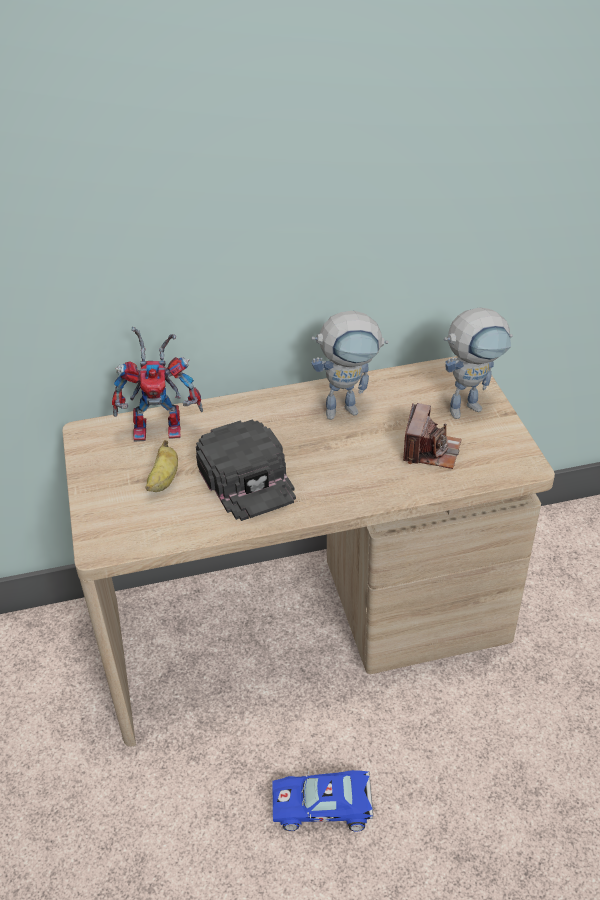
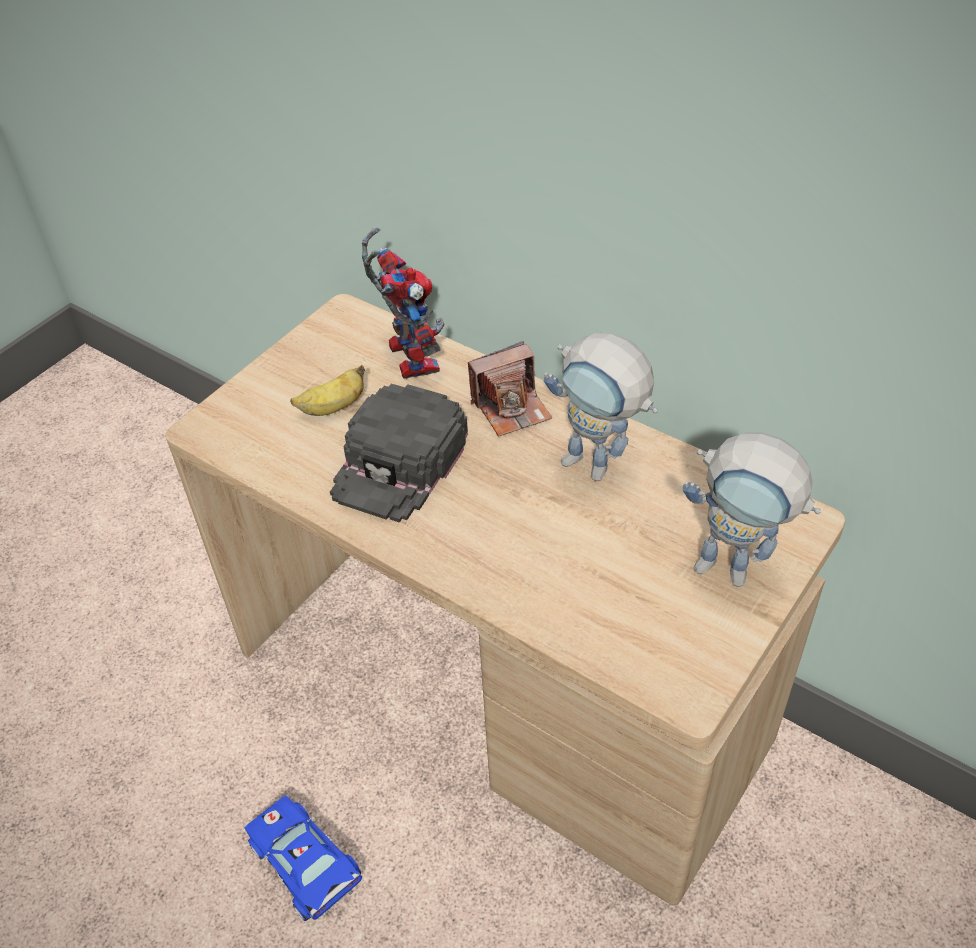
camera: 50 degrees right, 5 degrees up
toy robot [112,327,203,442] -> toy robot turned 150 degrees counterclockwise [362,227,445,379]
camera [403,403,462,469] -> camera moved to [468,341,552,437]

